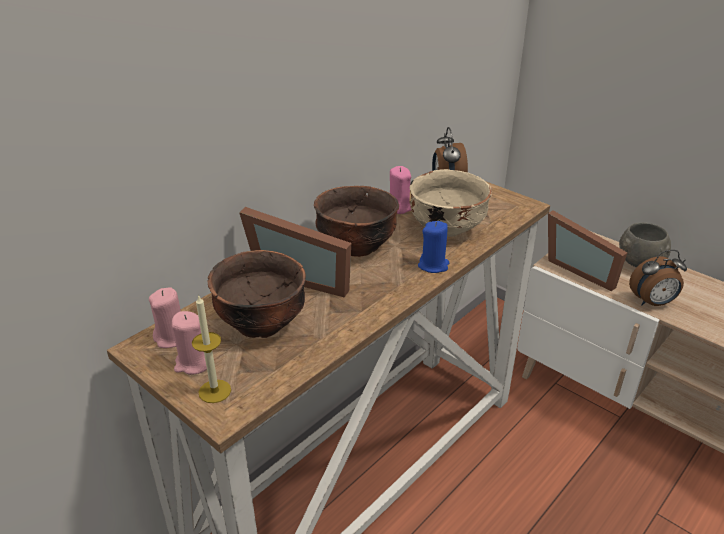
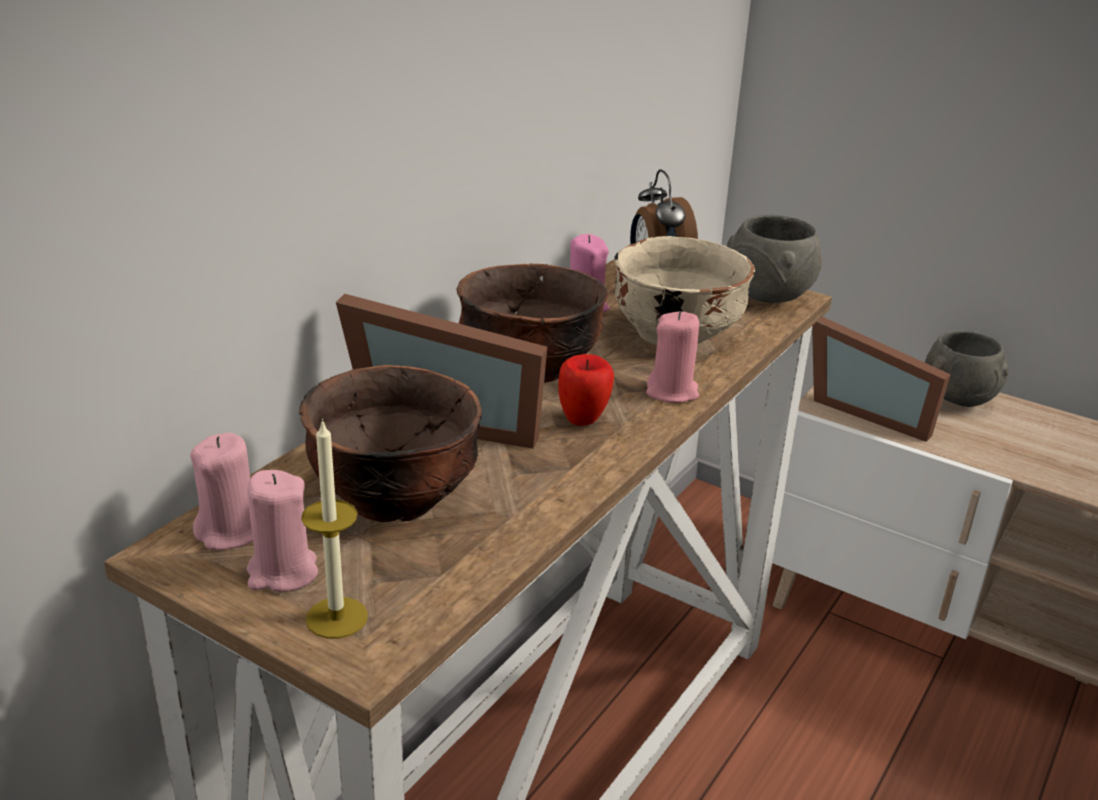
camera: 10 degrees left, 5 degrees down
blue candle [418,221,449,273] -> pink candle [646,311,699,403]
alarm clock [629,250,687,306] -> none
none -> apple [558,354,614,426]
none -> grey bowl [727,215,822,303]

